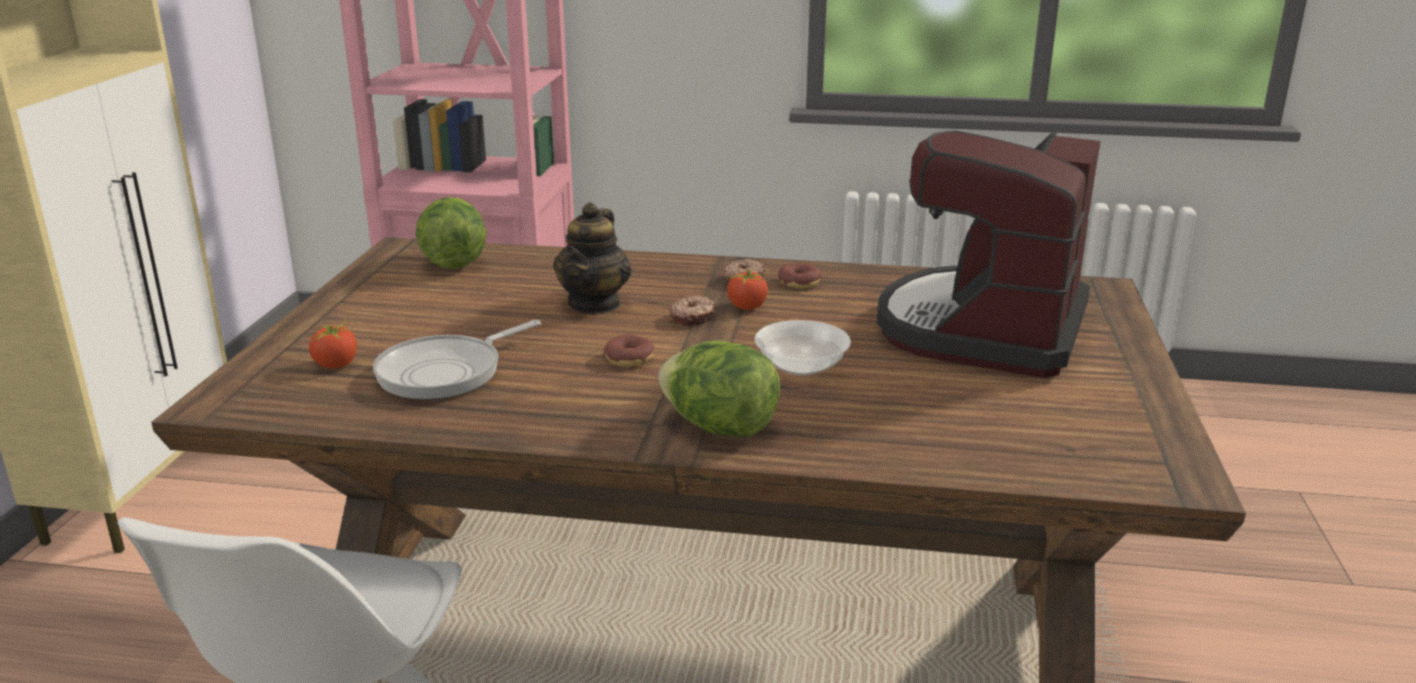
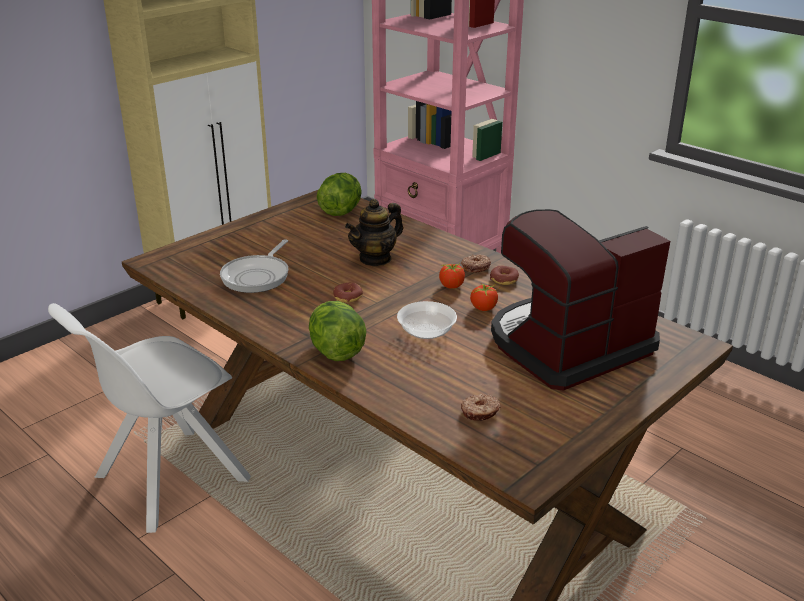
camera: 35 degrees right, 5 degrees up
tomato [308,318,357,369] -> tomato moved to [470,282,500,311]
frying pan [373,320,541,400] -> frying pan turned 60 degrees counterclockwise [220,239,288,293]
donut [670,296,716,326] -> donut moved to [461,394,501,421]

